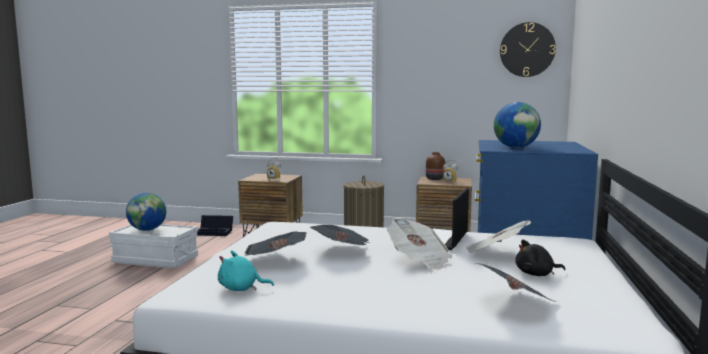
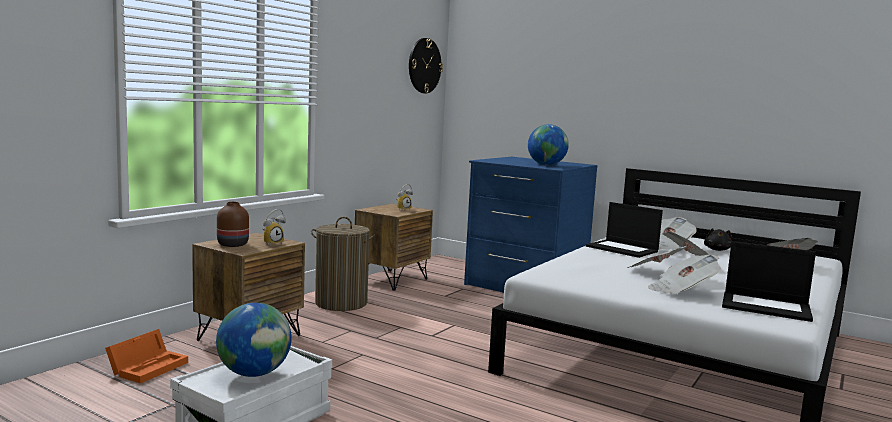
camera: 70 degrees left, 0 degrees up
black storage box [197,215,233,236] -> orange storage box [105,329,188,383]
turquoise plush toy [218,251,274,291] -> laptop [722,241,816,322]
brown vase [426,152,445,180] -> brown vase moved to [217,202,249,247]

